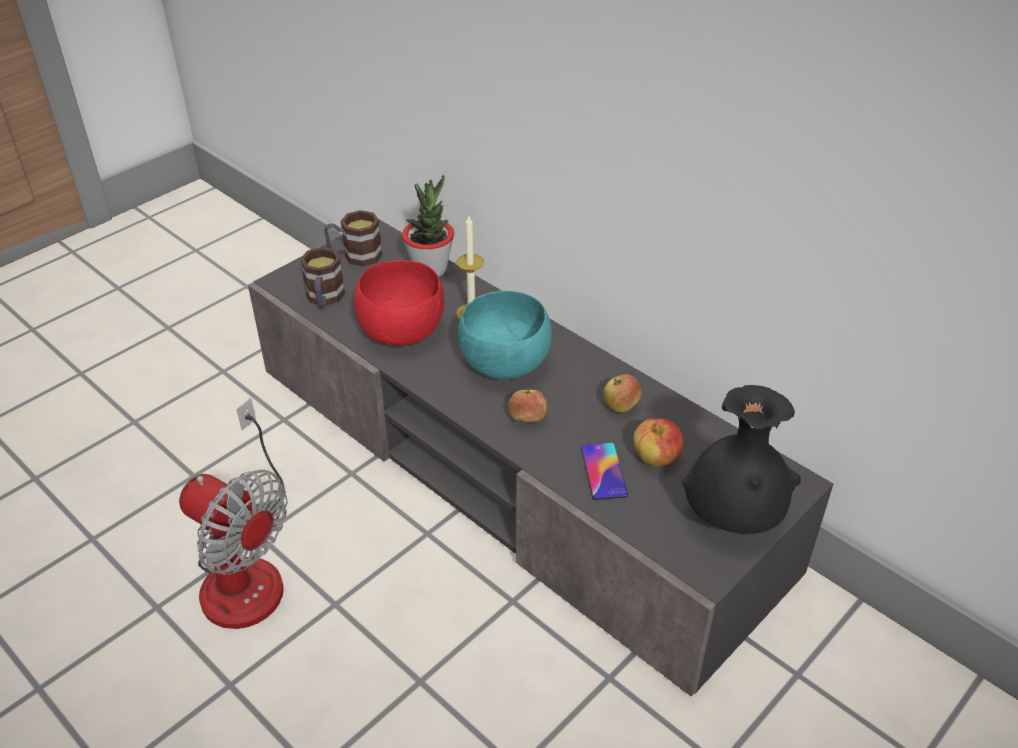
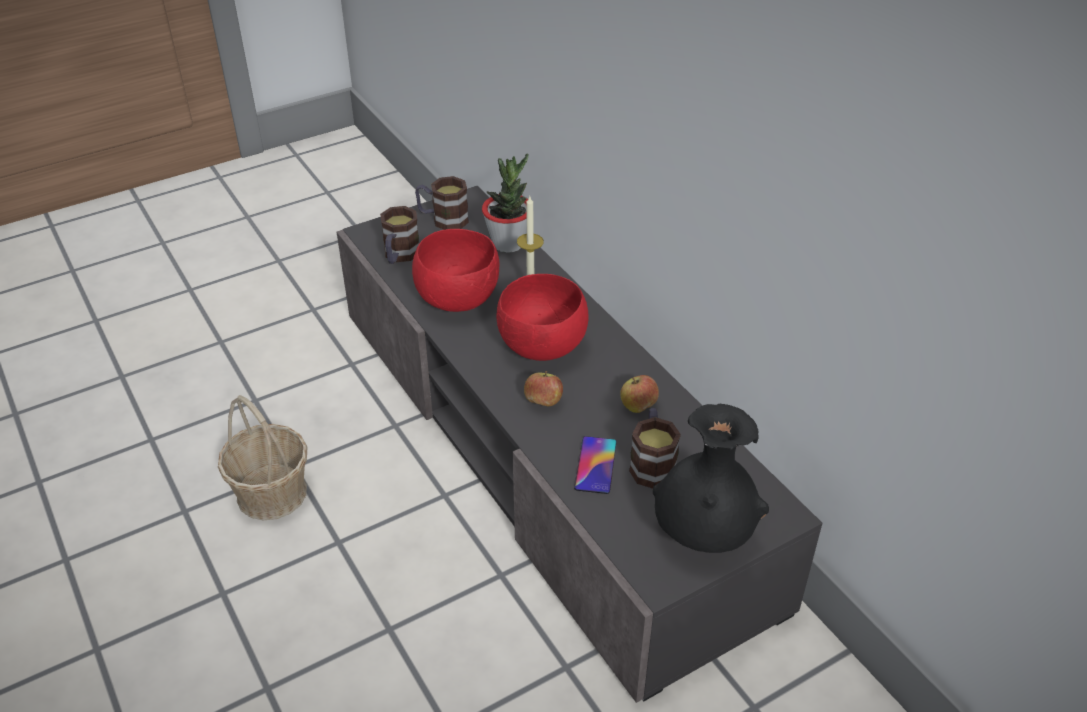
camera: 15 degrees right, 0 degrees up
fan [179,398,288,629] -> basket [218,395,307,520]
turquoise bowl [458,291,552,379] -> red bowl [496,274,589,361]
apple [634,418,683,466] -> mug [629,408,681,489]

